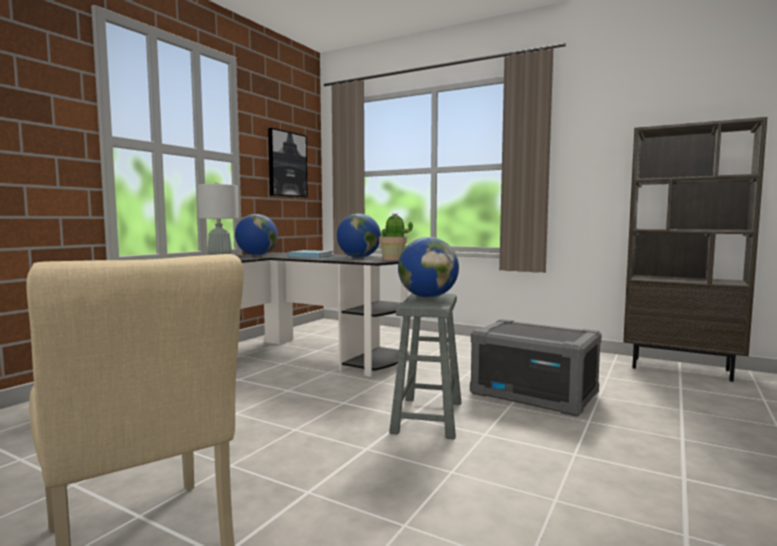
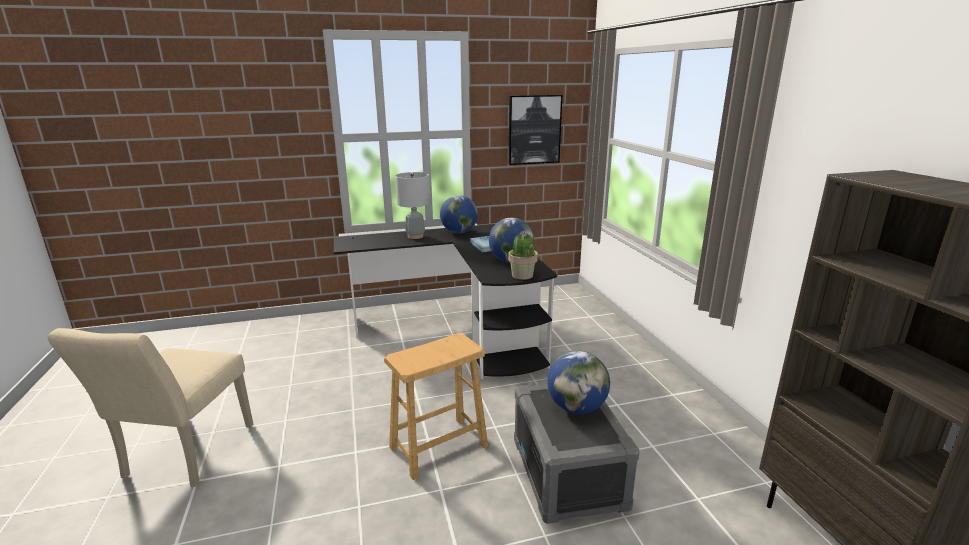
camera: 45 degrees right, 15 degrees up
grey stool [389,293,462,439] -> brown stool [384,333,488,480]
globe [398,237,459,298] -> globe moved to [547,351,610,414]

